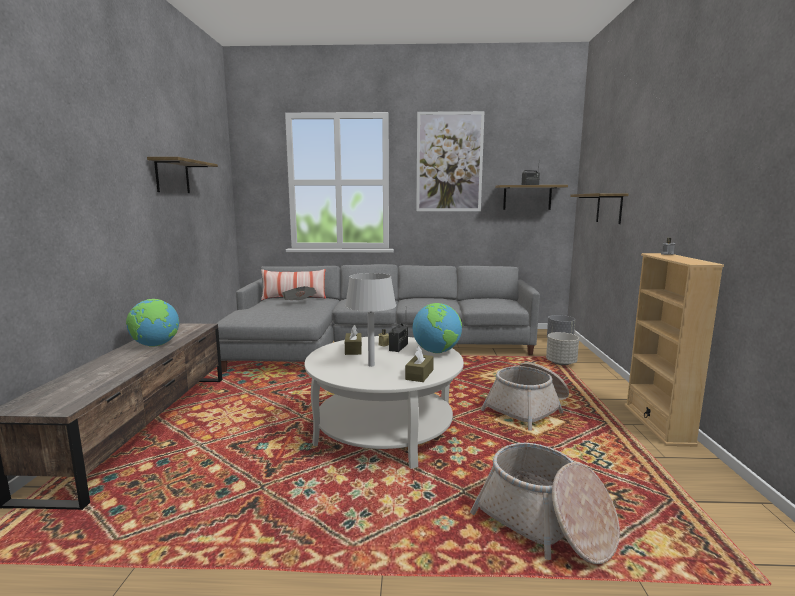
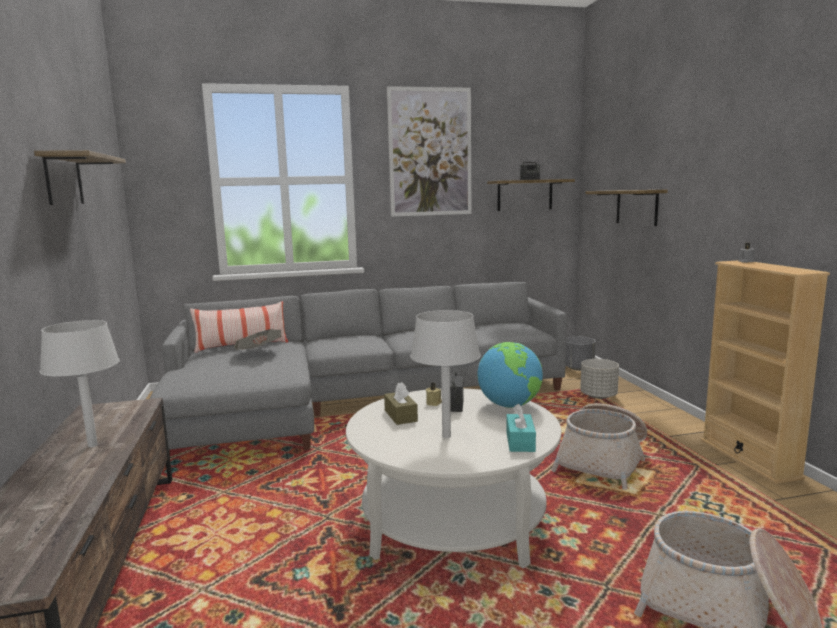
camera: 15 degrees left, 0 degrees up
globe [126,299,179,347] -> grey table lamp [40,320,120,447]
brown tissue box [405,346,434,382] -> turquoise tissue box [506,404,536,452]

